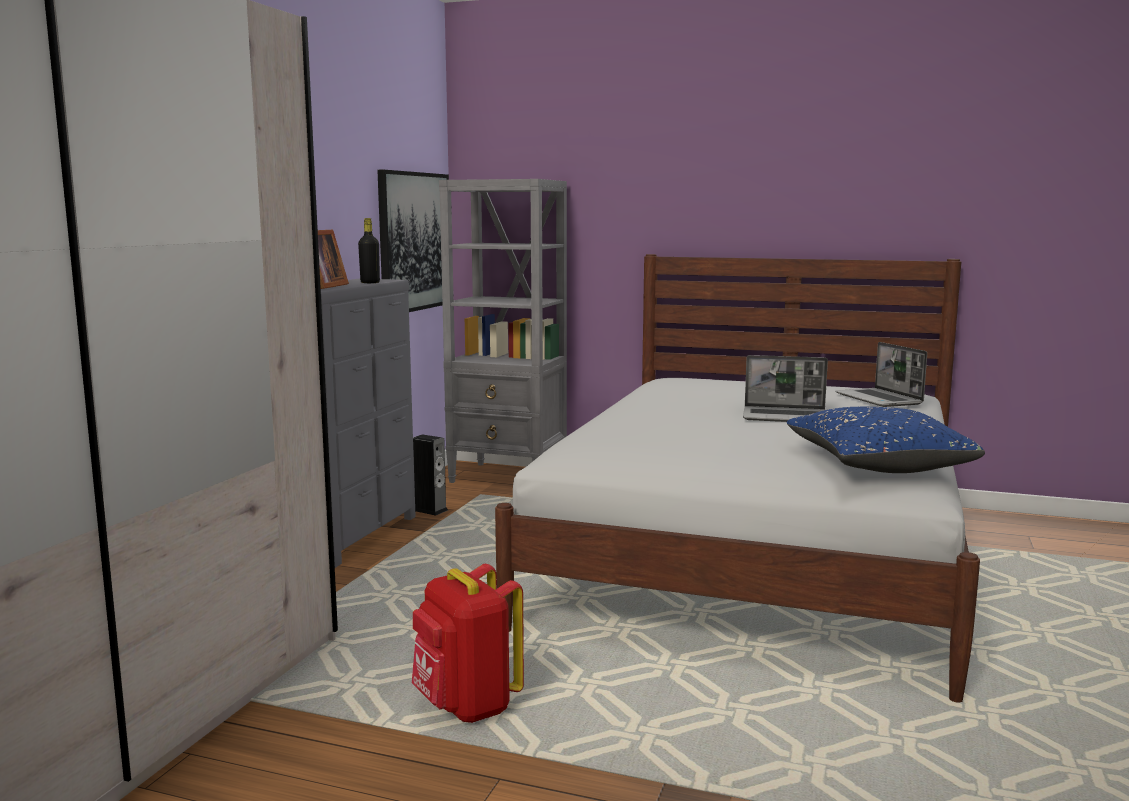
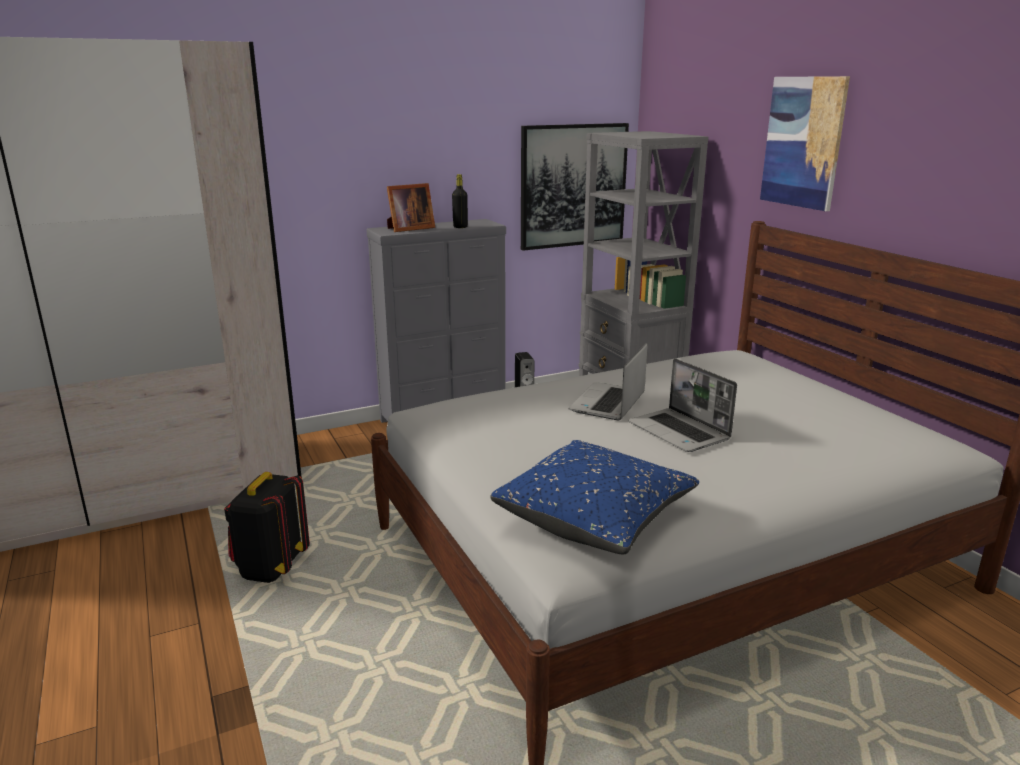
camera: 45 degrees right, 10 degrees up
red backpack [412,564,524,723] -> black backpack [224,472,310,583]
laptop [835,342,927,407] -> laptop moved to [569,343,647,420]
none -> picture [760,76,850,211]

